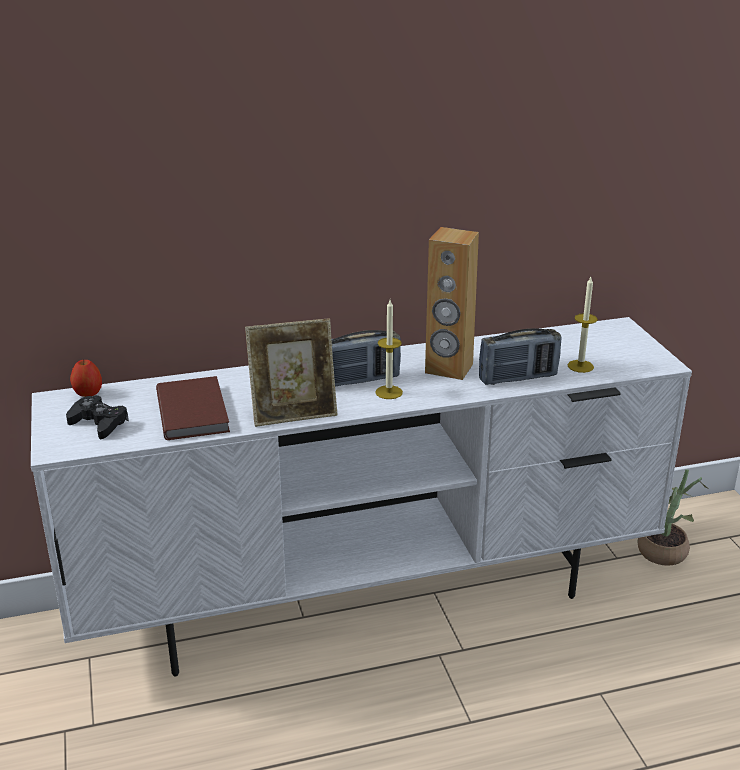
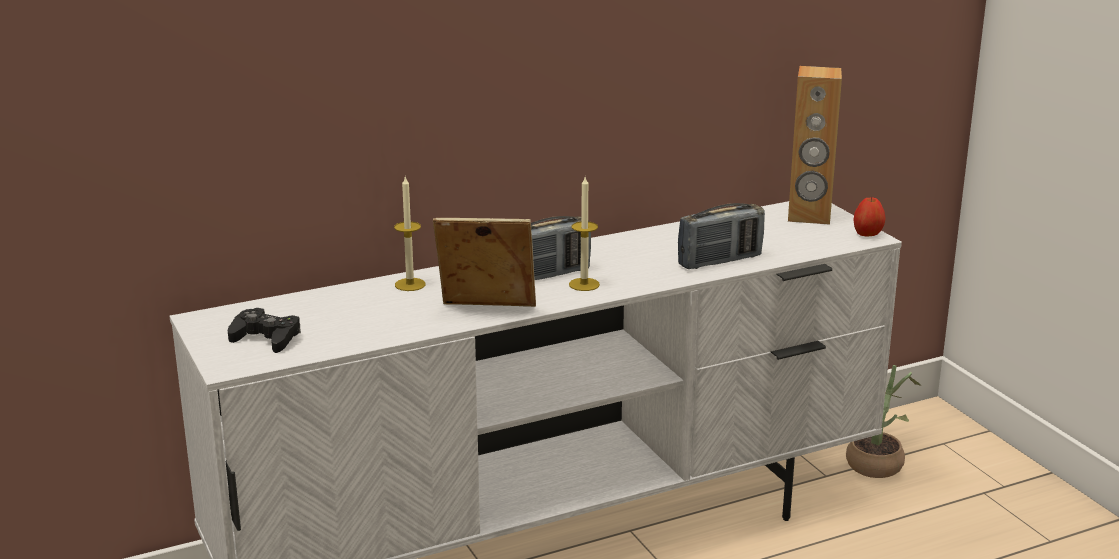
camera: 10 degrees left, 5 degrees down
apple [70,360,102,397] -> apple moved to [853,197,886,236]
brown book [156,376,230,440] -> none
picture frame [245,318,338,427] -> picture frame turned 150 degrees counterclockwise [433,218,536,307]
brown speaker [425,227,479,380] -> brown speaker moved to [788,66,842,225]
candle [568,277,598,373] -> candle moved to [394,177,426,291]

